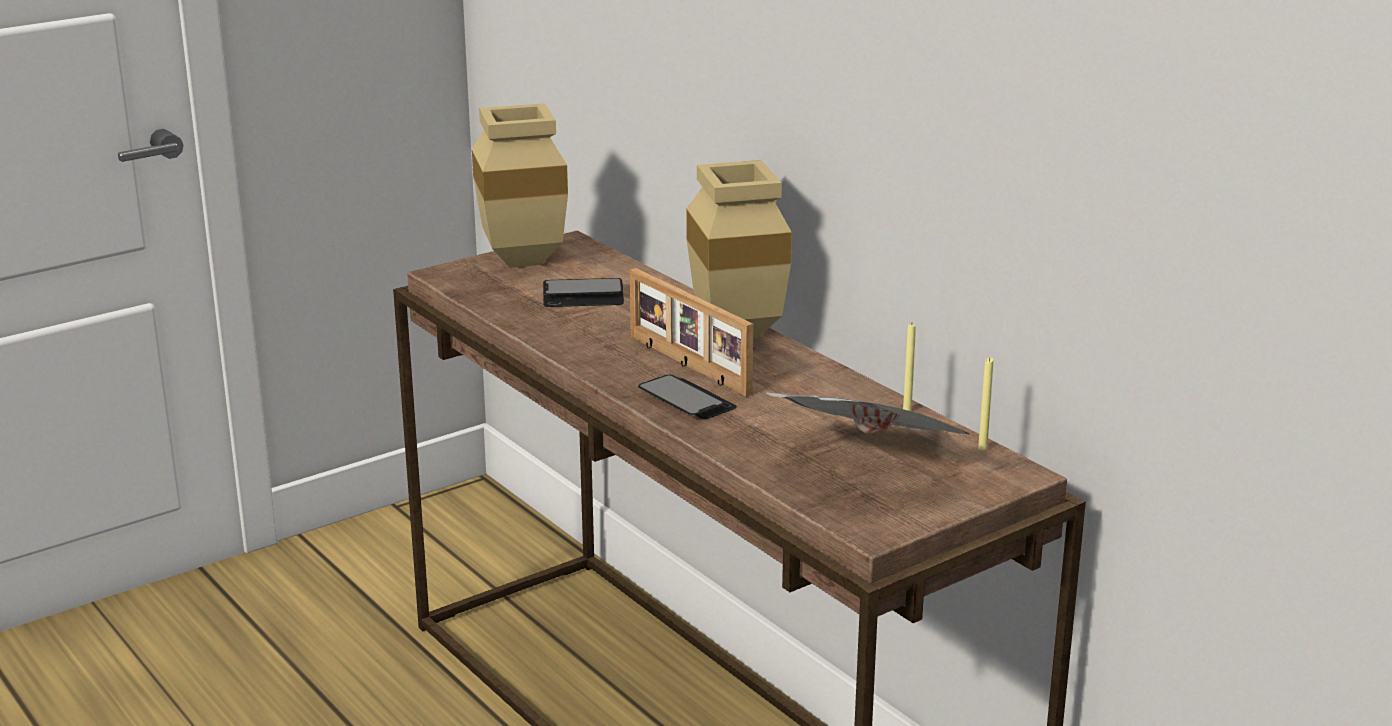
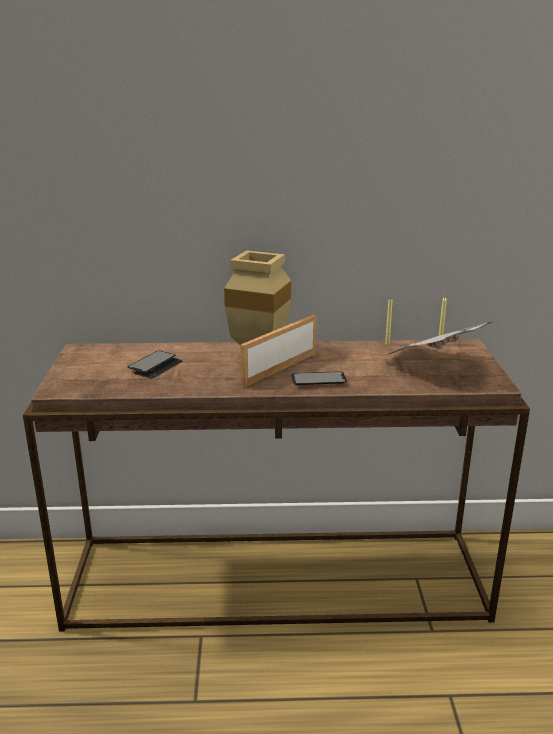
camera: 55 degrees left, 0 degrees up
beige vase [472,103,568,268] -> none
picture frame [630,268,753,397] -> picture frame turned 135 degrees clockwise [240,315,316,388]

